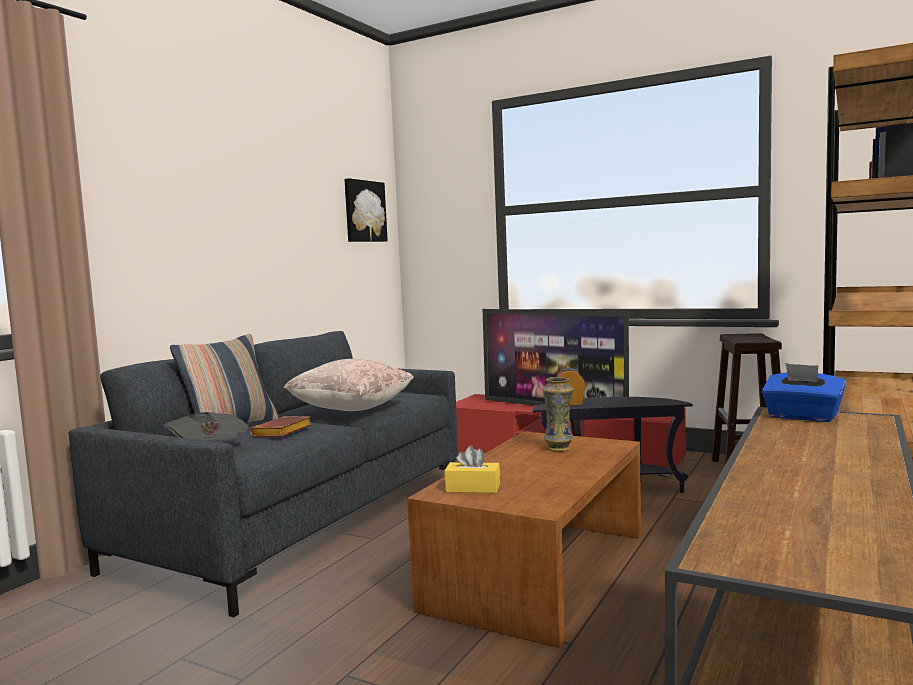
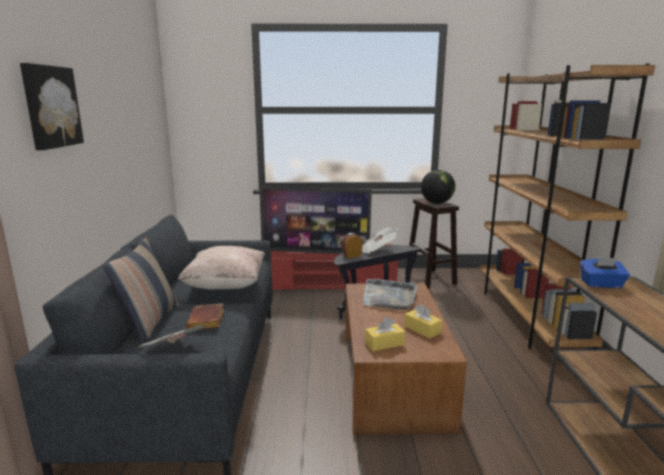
camera: 30 degrees left, 10 degrees up
picture [344,178,388,242] -> picture moved to [20,63,84,150]
vase [543,377,573,452] -> grey tray [363,279,417,310]
none -> newspaper [362,227,398,254]
none -> yellow tissue box [404,304,442,339]
none -> globe [421,170,455,204]

